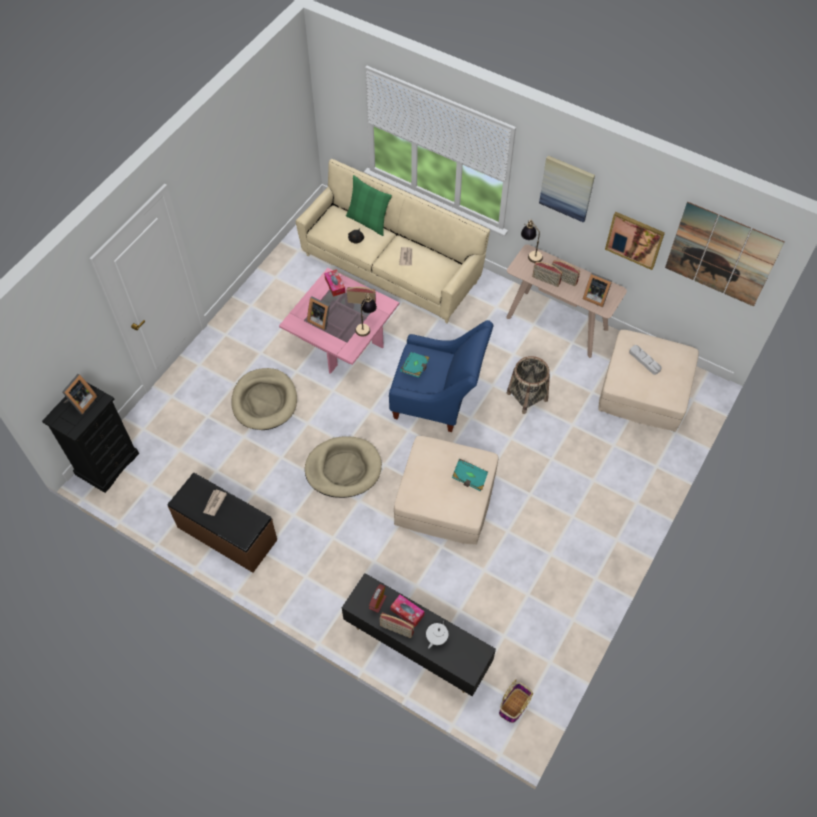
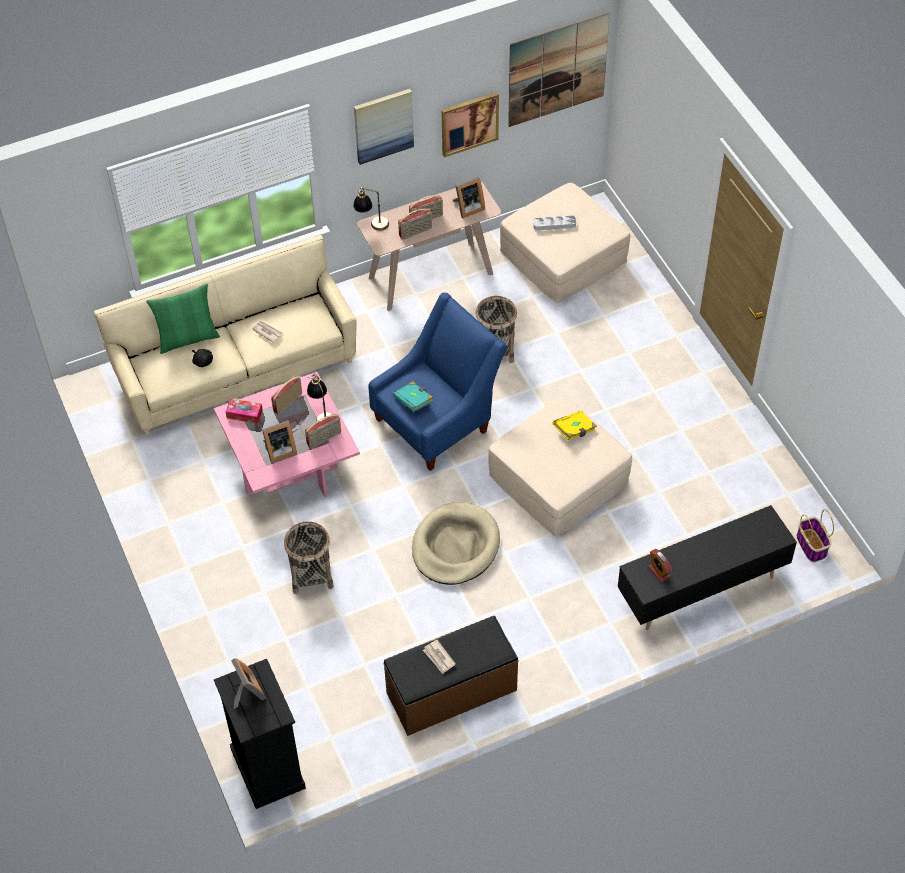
camera: 55 degrees left, 5 degrees down
beige dog bed [231,368,297,430] -> basket [284,522,334,594]
radio [380,613,414,638] -> radio moved to [305,414,341,448]
tissue box [390,595,424,627] -> none
white teapot [426,620,448,649] -> none
turquoise book [452,459,488,491] -> yellow book [552,411,597,440]

